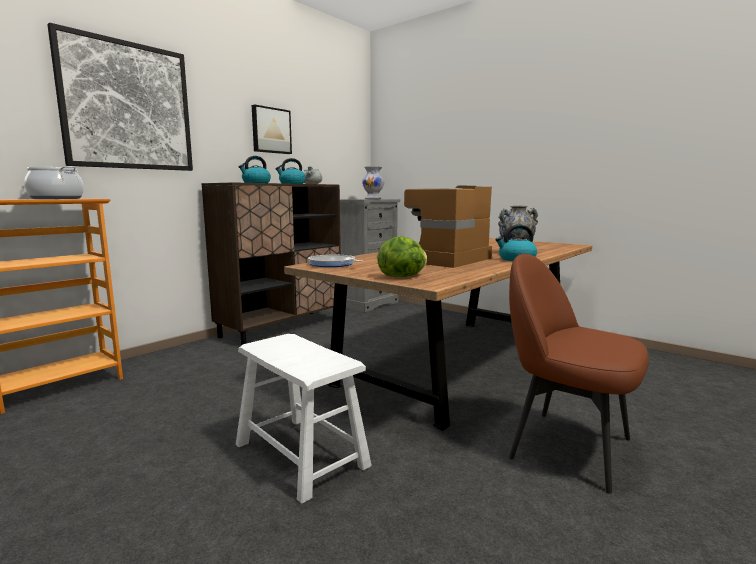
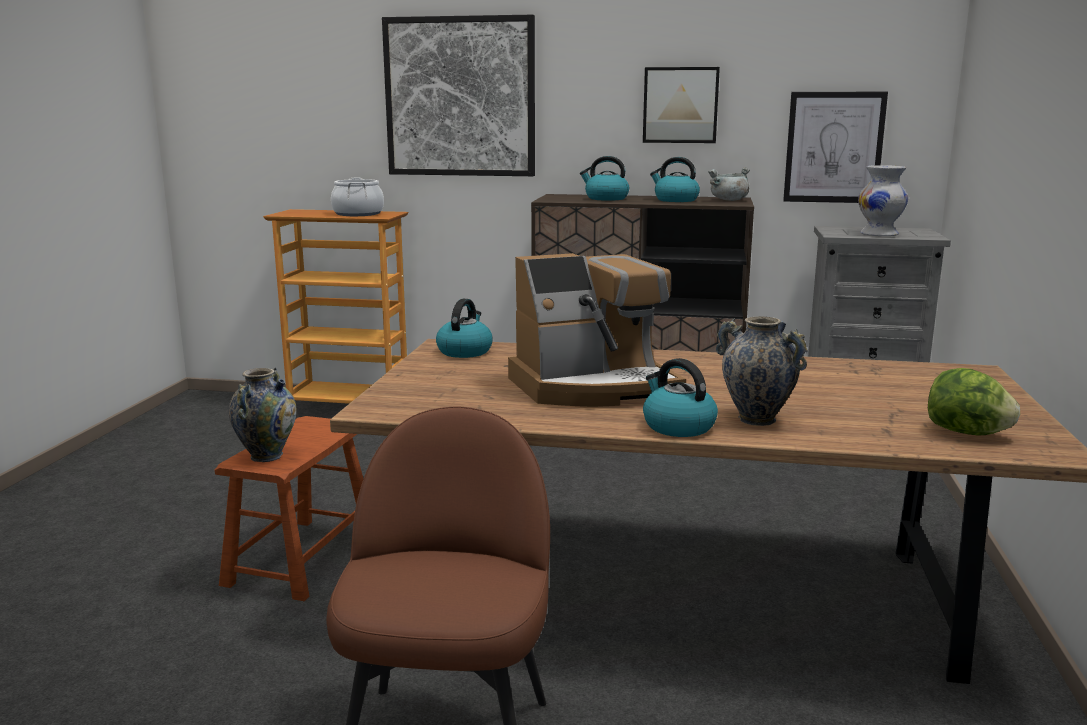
camera: 60 degrees right, 5 degrees up
white stool [236,334,372,503] -> brown stool [215,416,363,601]
frying pan [308,255,363,267] -> kettle [436,299,493,358]
lettuce [377,236,427,277] -> lettuce moved to [928,368,1020,436]
coffee machine [404,185,492,268] -> coffee machine turned 150 degrees clockwise [508,253,686,407]
none -> vase [229,368,297,462]
none -> picture [783,92,888,203]

